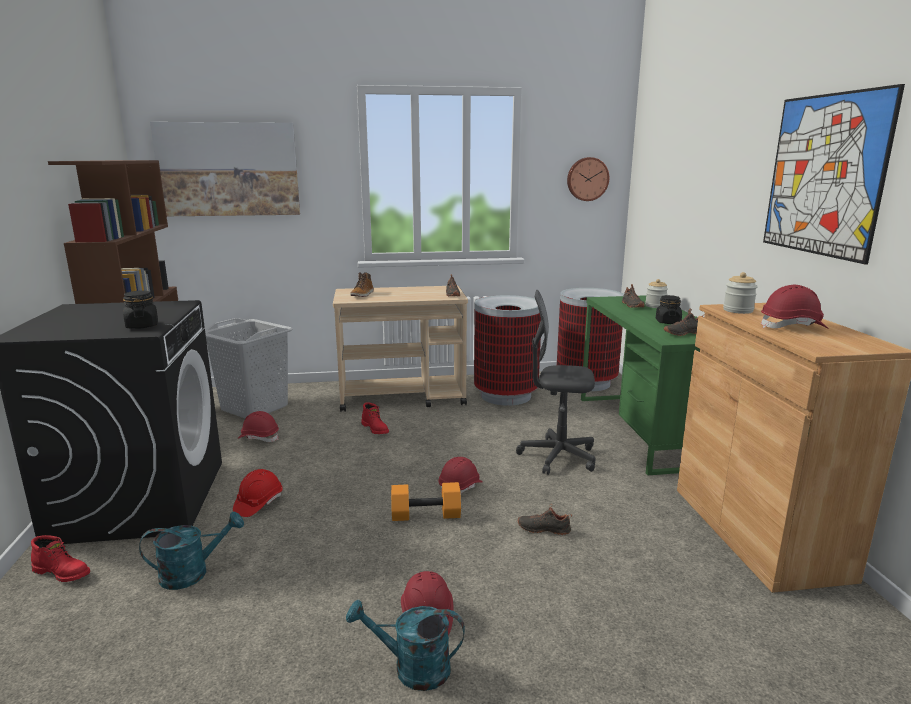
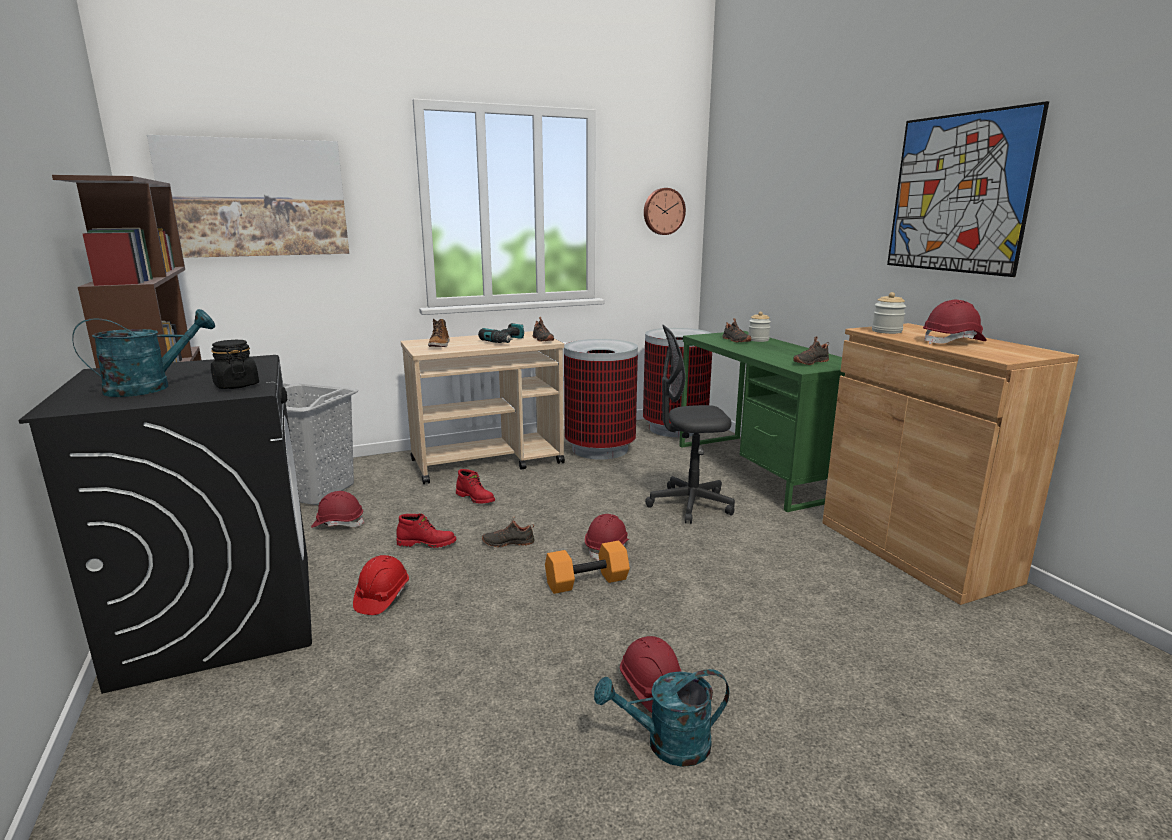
camera: 15 degrees left, 0 degrees up
red boot [31,535,90,582] -> red boot moved to [396,514,457,548]
turquoise watering can [139,512,244,590] -> turquoise watering can moved to [72,309,215,397]
black shoe [518,504,572,535] -> black shoe moved to [482,517,535,547]
black jar [656,295,682,324] -> none
none -> power drill [478,323,524,343]

